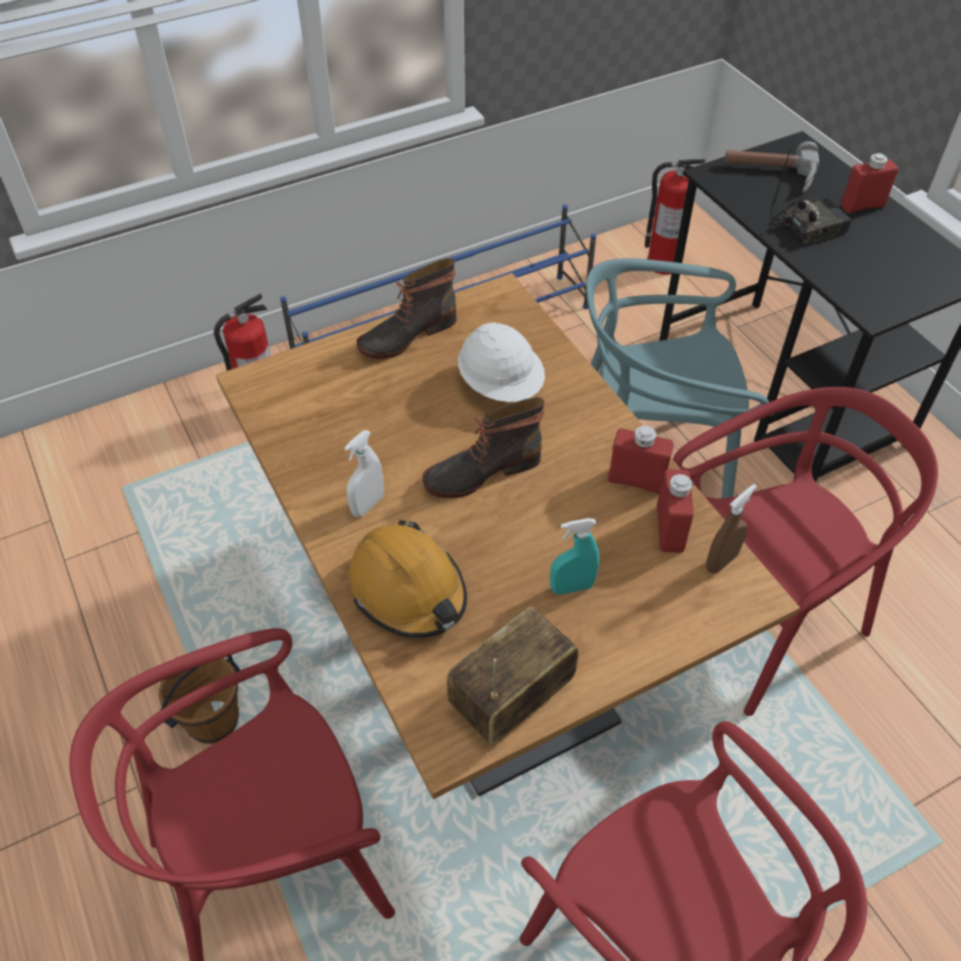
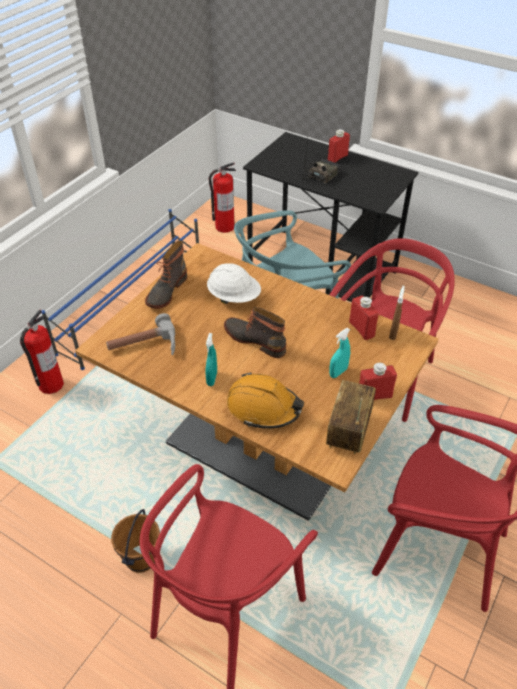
camera: 30 degrees left, 5 degrees down
white spray bottle [344,430,384,517] -> turquoise spray bottle [205,333,217,386]
boot [422,397,545,498] -> boot turned 90 degrees clockwise [224,307,286,358]
red bottle [608,426,674,494] -> red bottle moved to [359,363,397,400]
hammer [725,141,819,193] -> hammer moved to [106,313,175,355]

